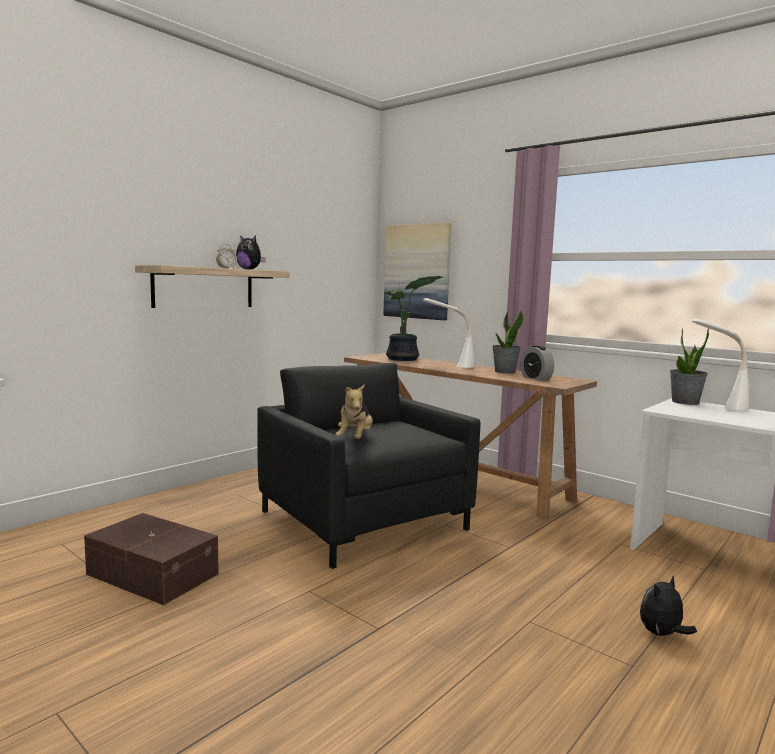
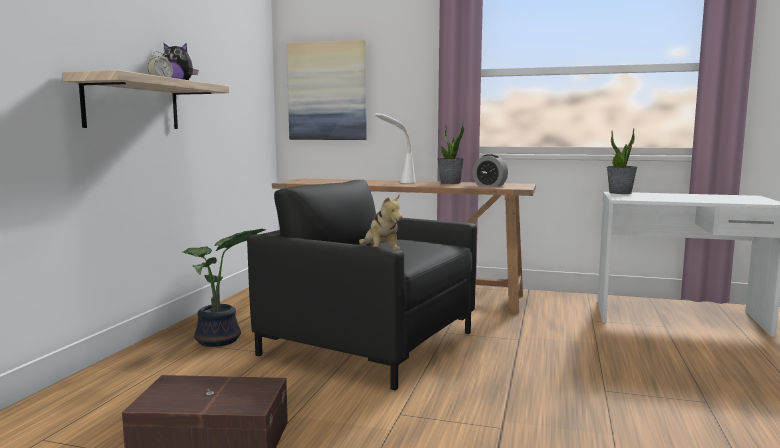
camera: 25 degrees left, 0 degrees up
potted plant [385,276,443,361] -> potted plant moved to [182,229,266,347]
plush toy [640,576,697,636] -> none
white table lamp [692,319,749,411] -> none

